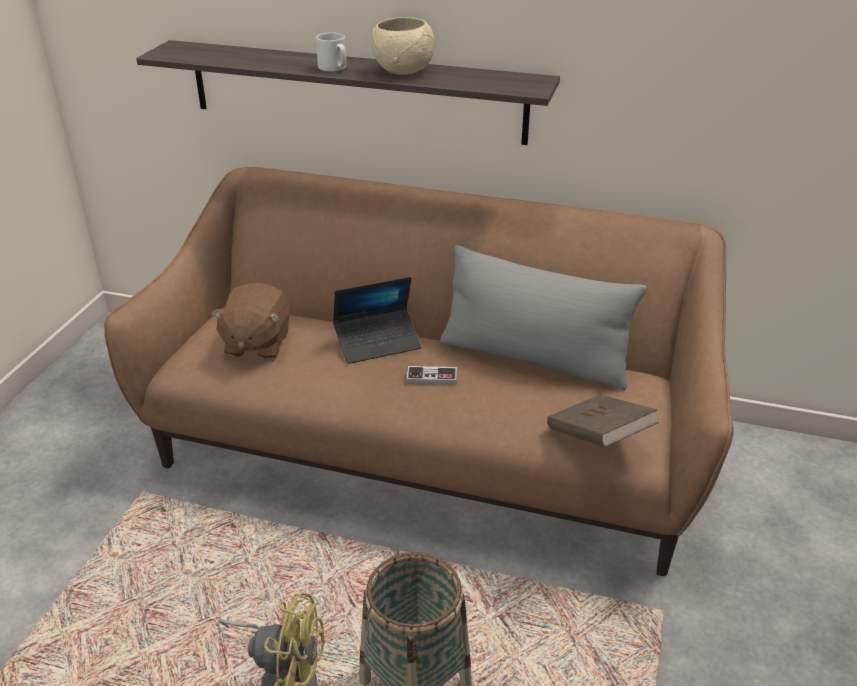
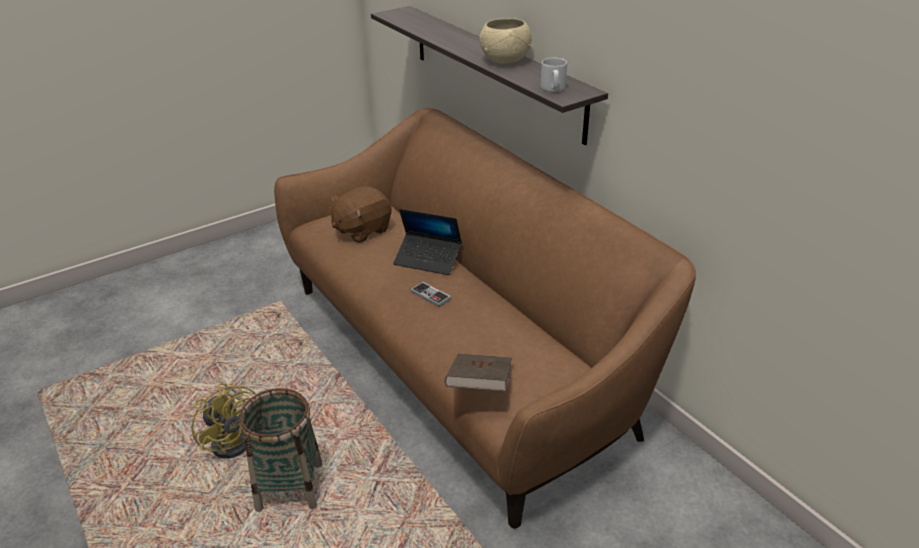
camera: 40 degrees right, 0 degrees up
grey mug [316,32,346,72] -> grey mug moved to [541,58,567,92]
grey pillow [440,245,647,390] -> none

